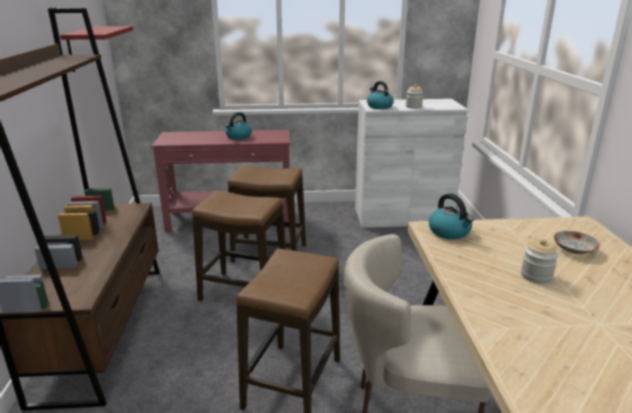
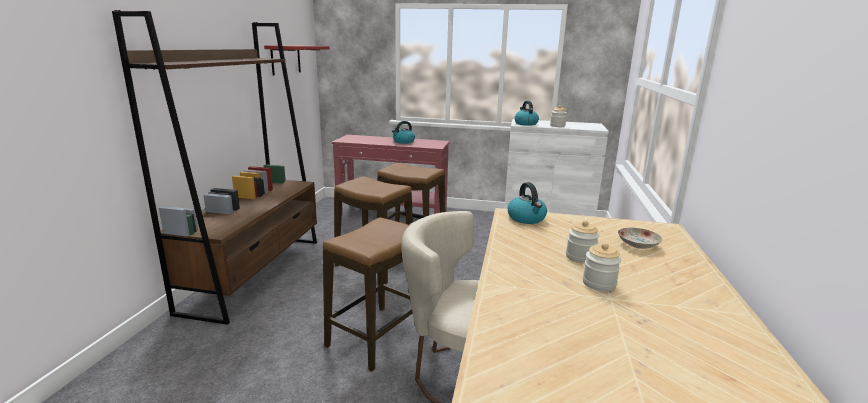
camera: 15 degrees right, 5 degrees down
none -> jar [583,243,621,291]

